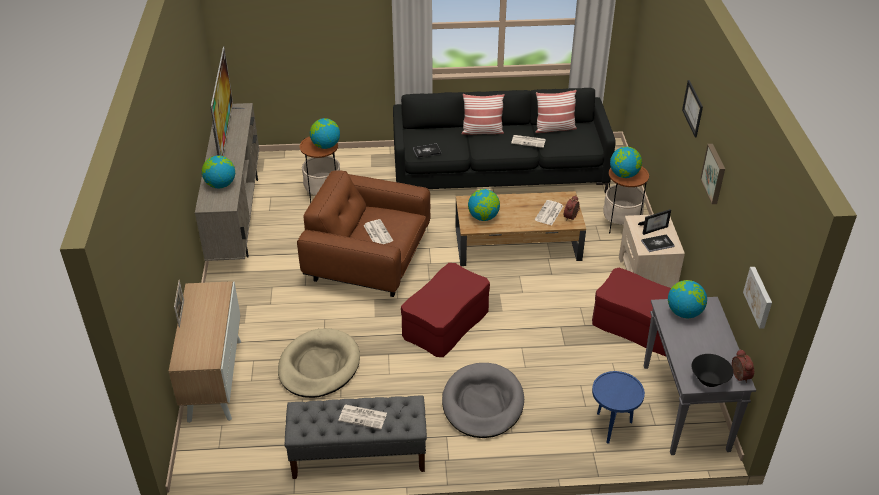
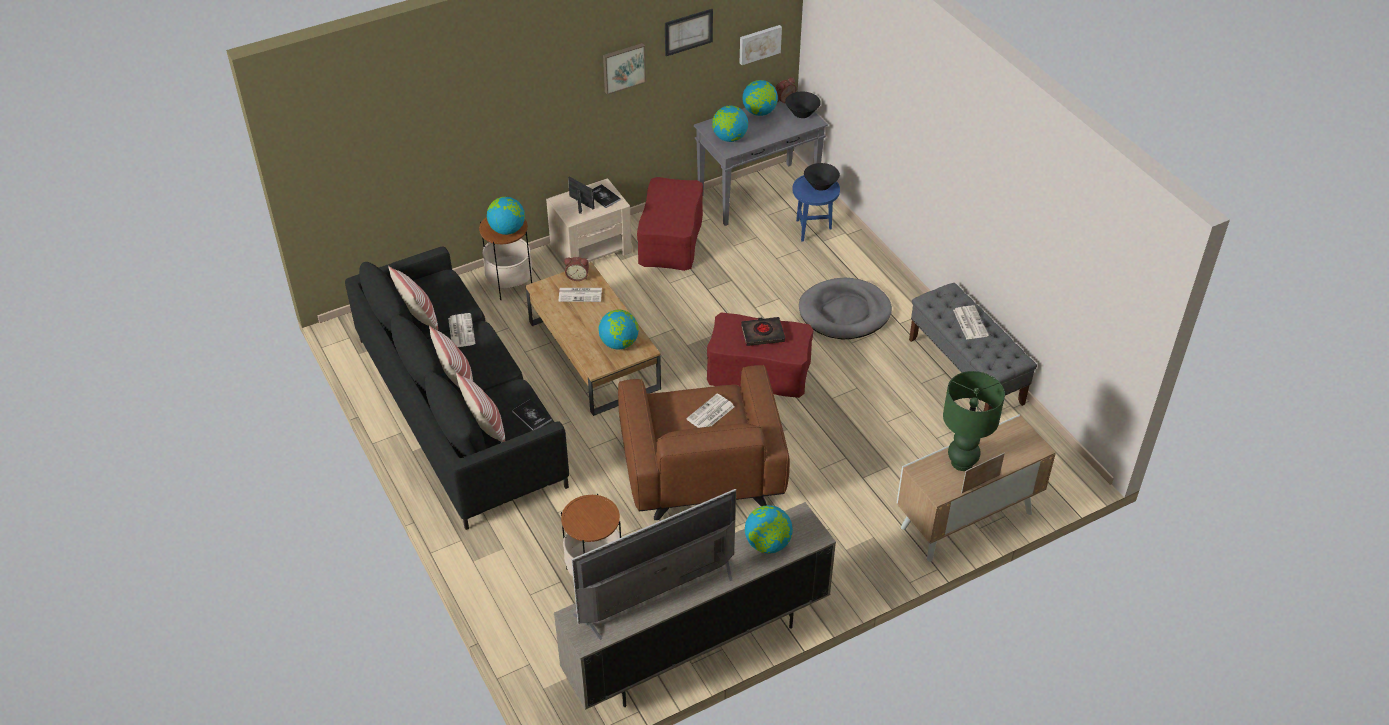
camera: 115 degrees left, 5 degrees up
beige dog bed [278,328,360,398] -> none
globe [310,118,340,149] -> globe moved to [742,80,778,116]
picture [682,80,703,138] -> picture moved to [665,9,713,56]
none -> pillow [456,372,505,442]
none -> black book [741,317,785,346]
none -> black bowl [804,163,840,191]
none -> green table lamp [943,371,1005,471]

